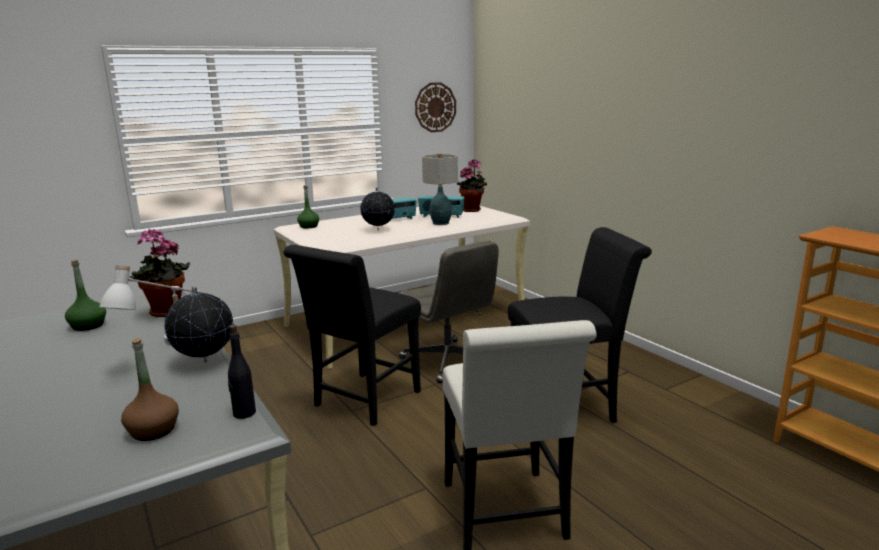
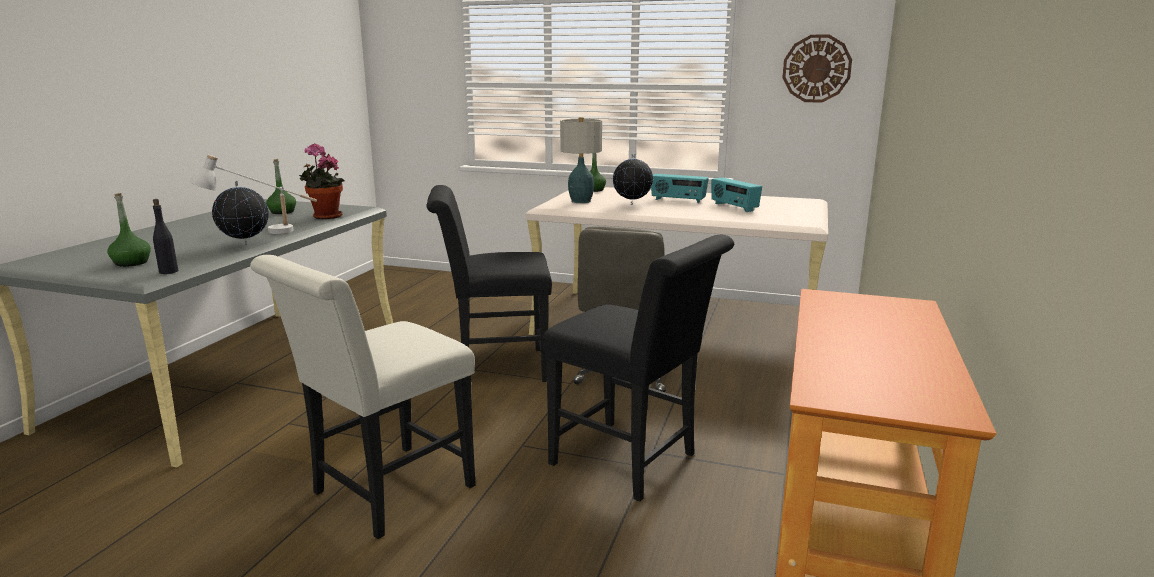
camera: 50 degrees right, 0 degrees up
brown bottle [121,338,179,441] -> green bottle [107,193,151,267]
table lamp [422,153,458,225] -> table lamp moved to [560,117,602,203]
potted plant [457,159,487,212] -> none

